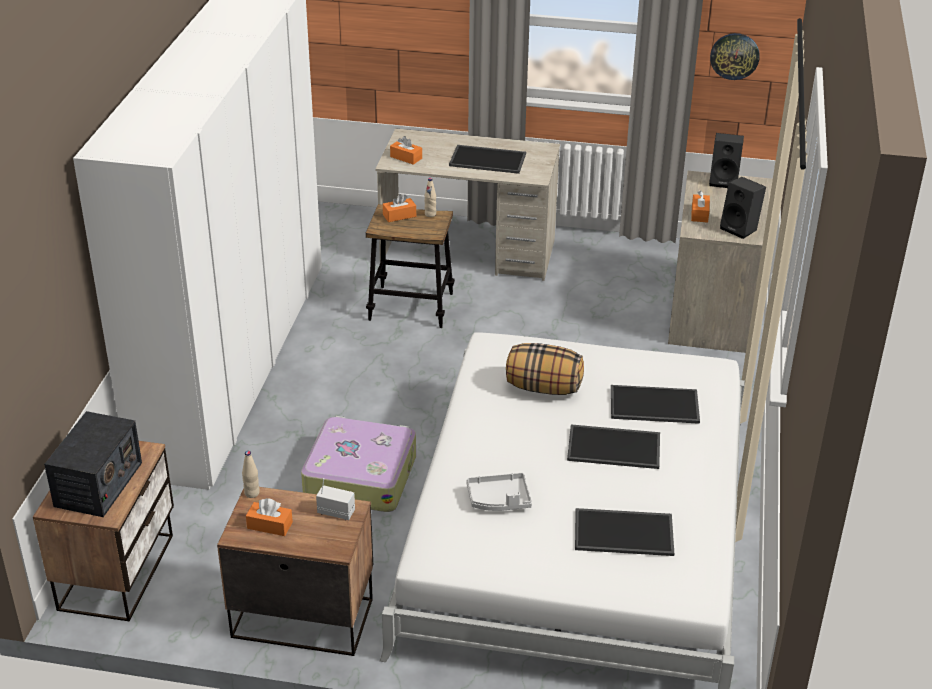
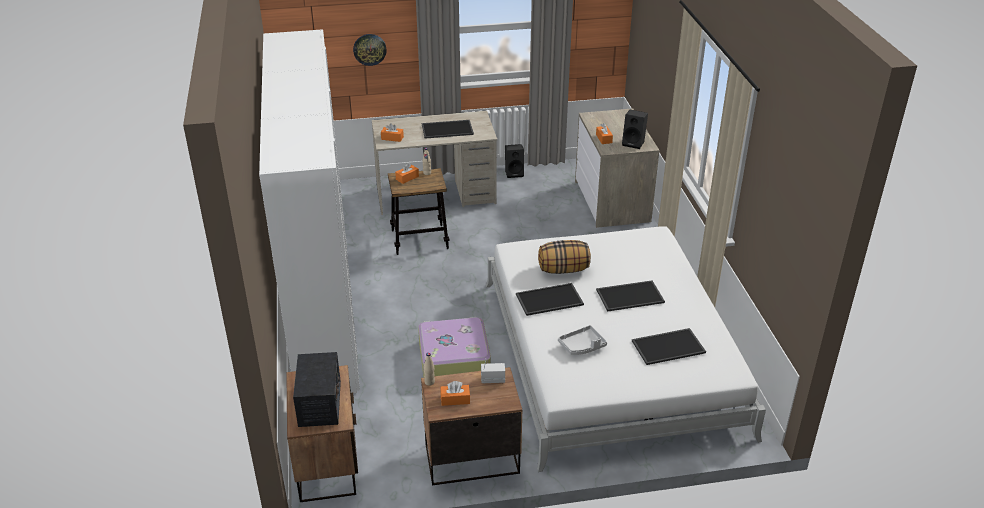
camera: 20 degrees left, 0 degrees up
tray [611,385,700,424] -> tray moved to [516,283,584,316]
black speaker [709,133,744,188] -> black speaker moved to [505,144,524,178]
wall clock [710,33,760,80] -> wall clock moved to [353,34,387,66]

